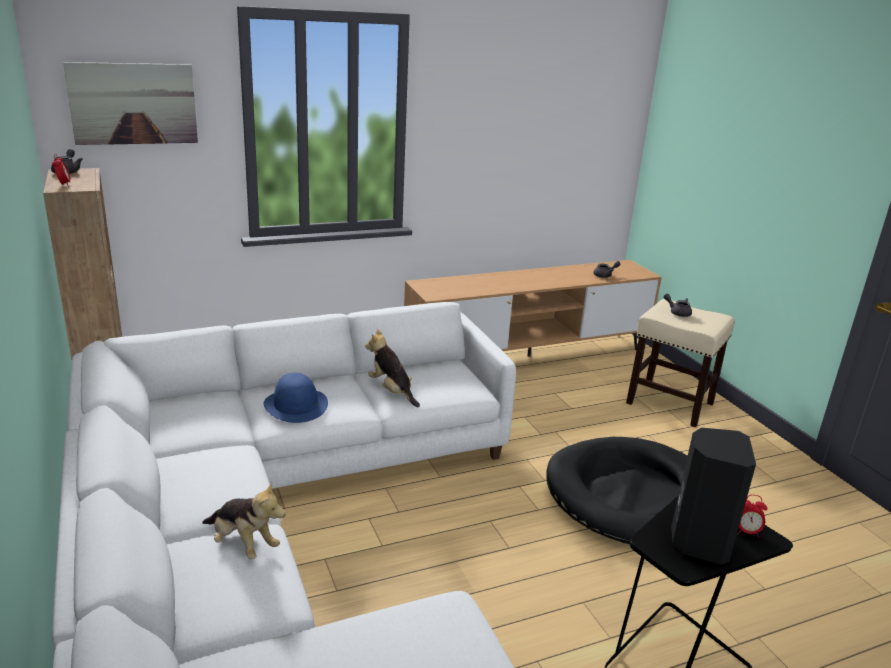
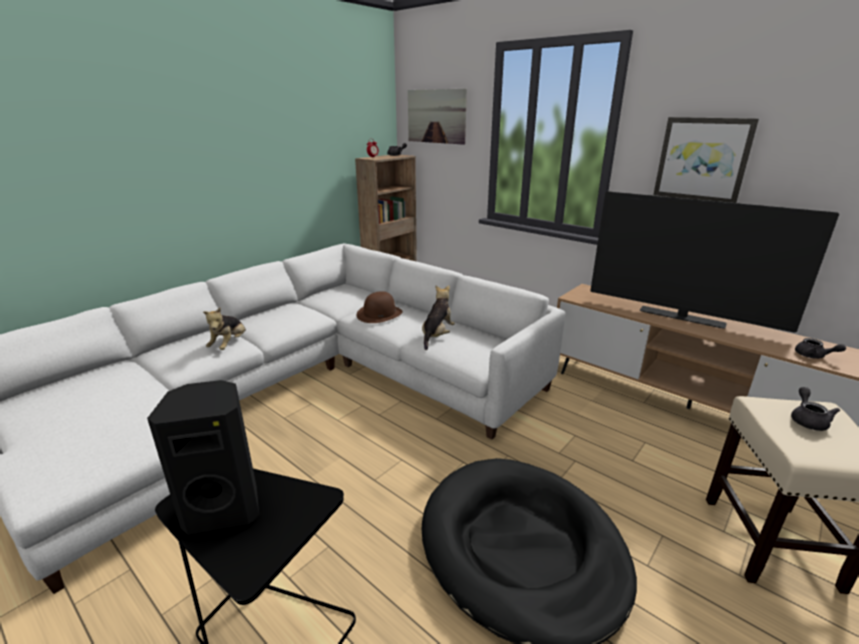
camera: 65 degrees right, 0 degrees up
blue hat [264,373,328,423] -> brown hat [357,291,403,323]
alarm clock [737,495,767,538] -> none
none -> television [590,191,839,333]
none -> picture [653,117,759,203]

